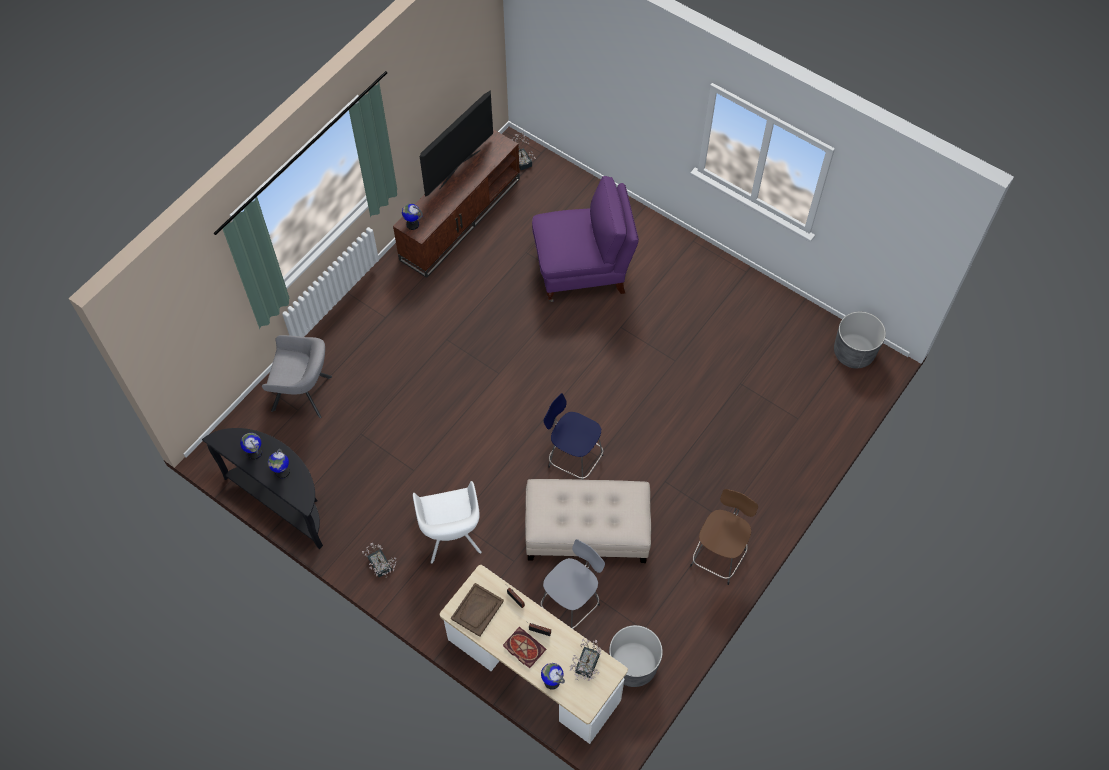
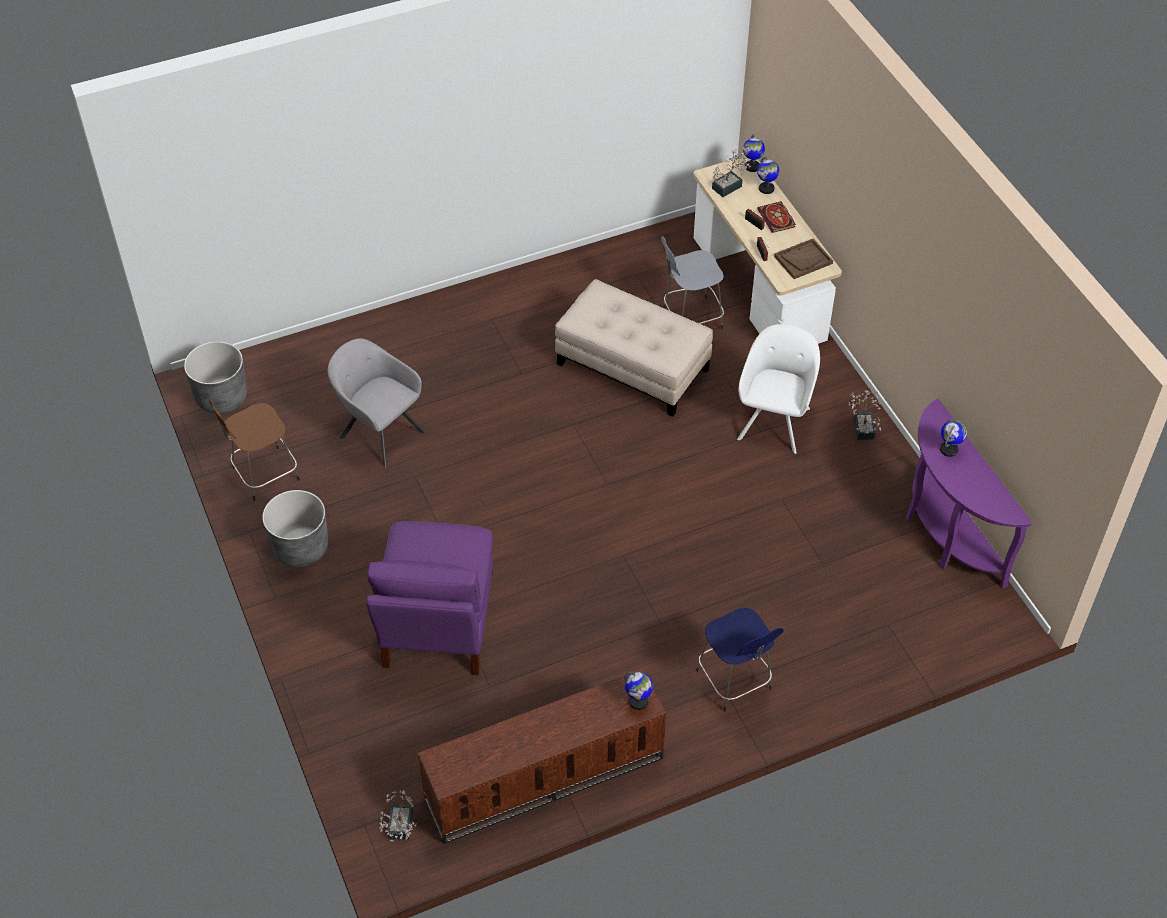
camera: 150 degrees left, 10 degrees down
black console table [202,428,323,549] -> purple console table [906,398,1032,588]
globe [240,433,262,460] -> globe moved to [743,134,765,172]
grey armchair [262,335,332,418] -> grey armchair moved to [328,338,426,468]
television [420,90,493,197] -> none
purple armchair [532,176,639,302] -> purple armchair turned 105 degrees counterclockwise [366,521,493,675]
blue stool [544,393,603,480] -> blue stool moved to [696,608,784,712]
grey planter [609,625,663,687] -> grey planter moved to [262,490,328,567]
brown stool [690,489,758,585] -> brown stool moved to [209,400,300,501]

